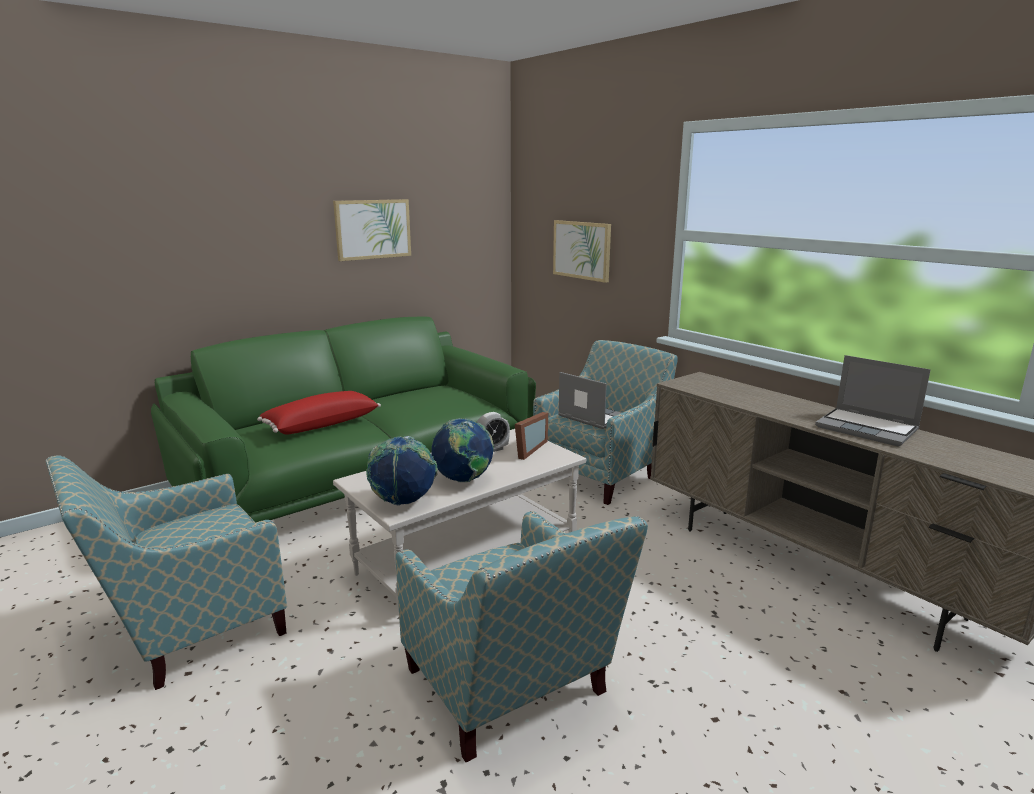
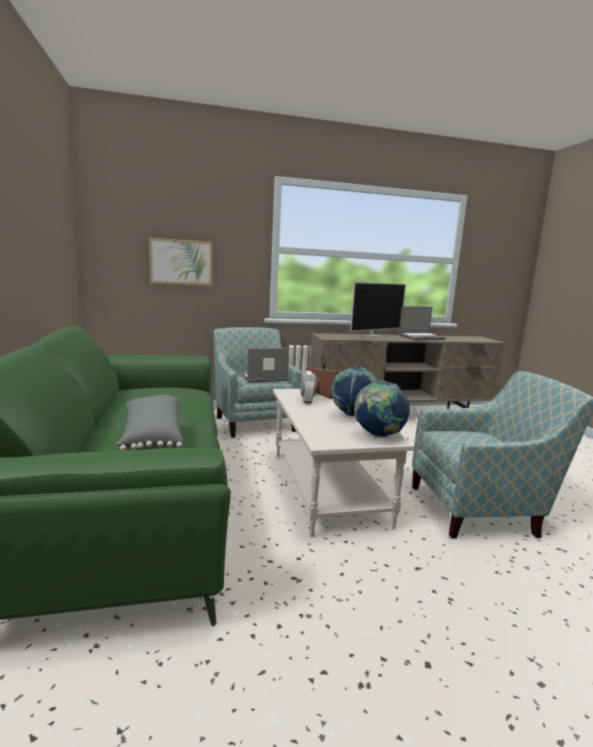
camera: 65 degrees left, 5 degrees down
armchair [45,455,287,690] -> none
red pillow [257,391,381,435] -> grey pillow [116,395,183,451]
picture [333,199,411,261] -> none
none -> television [350,282,406,337]

